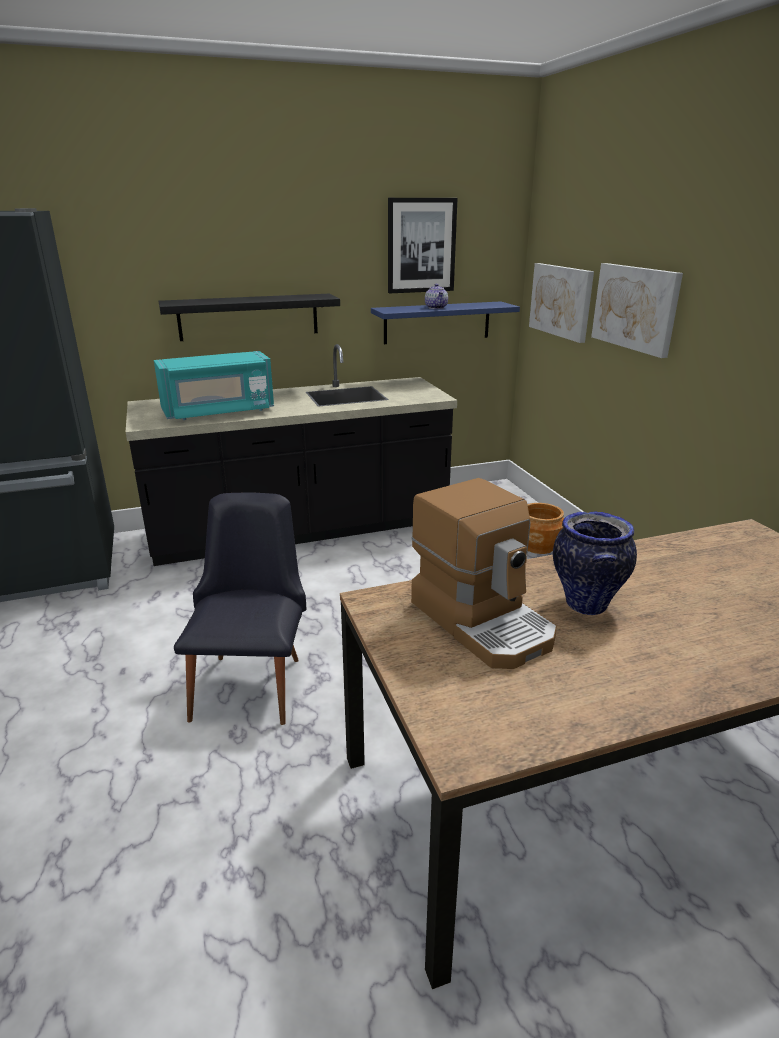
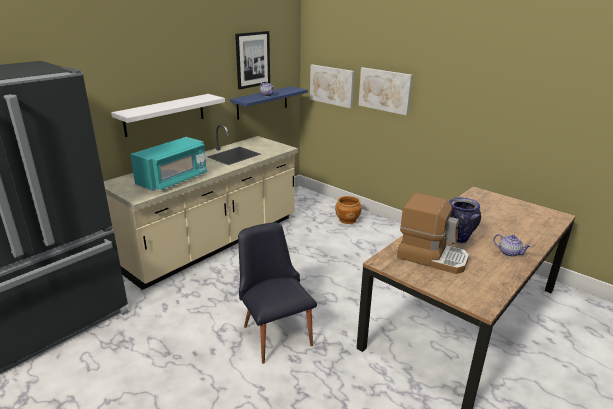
camera: 30 degrees left, 0 degrees up
black counter [126,344,457,566] -> beige counter [104,125,298,290]
black shelf [159,294,340,341] -> white shelf [111,94,225,137]
none -> teapot [493,234,531,257]

